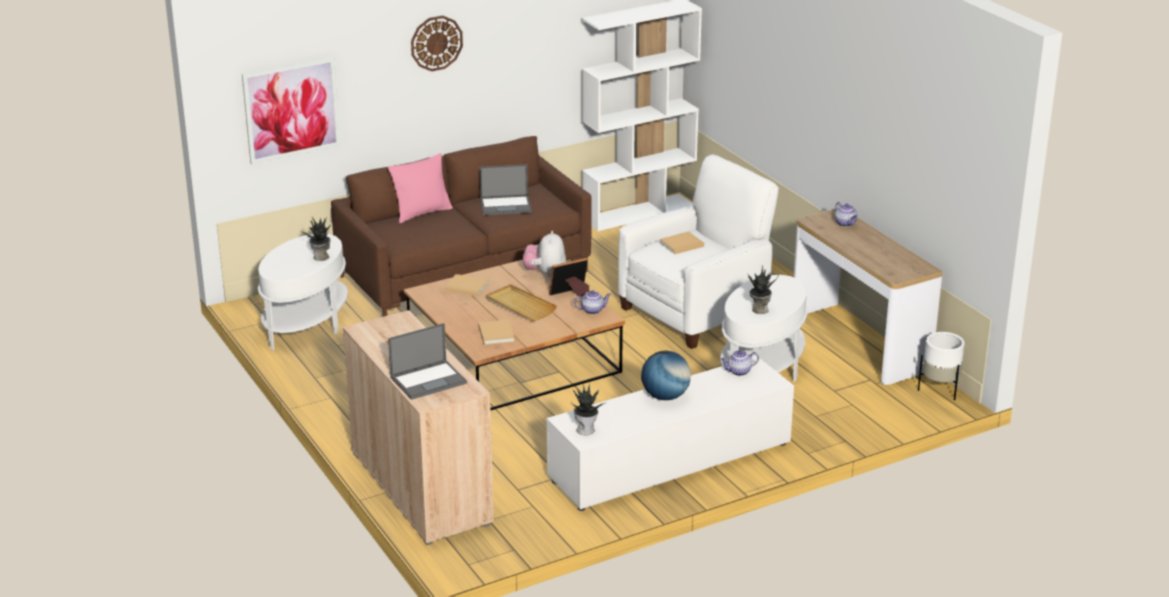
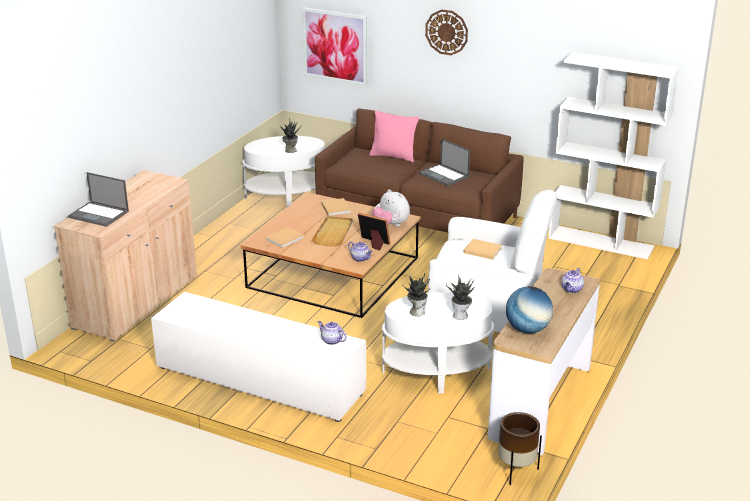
camera: 55 degrees right, 0 degrees up
plush toy [523,231,566,278] -> plush toy turned 105 degrees counterclockwise [372,189,410,227]
potted plant [571,384,605,435] -> potted plant moved to [446,275,474,320]
globe [641,351,691,400] -> globe moved to [506,286,553,333]
white planter [918,332,964,400] -> brown planter [498,412,542,485]

